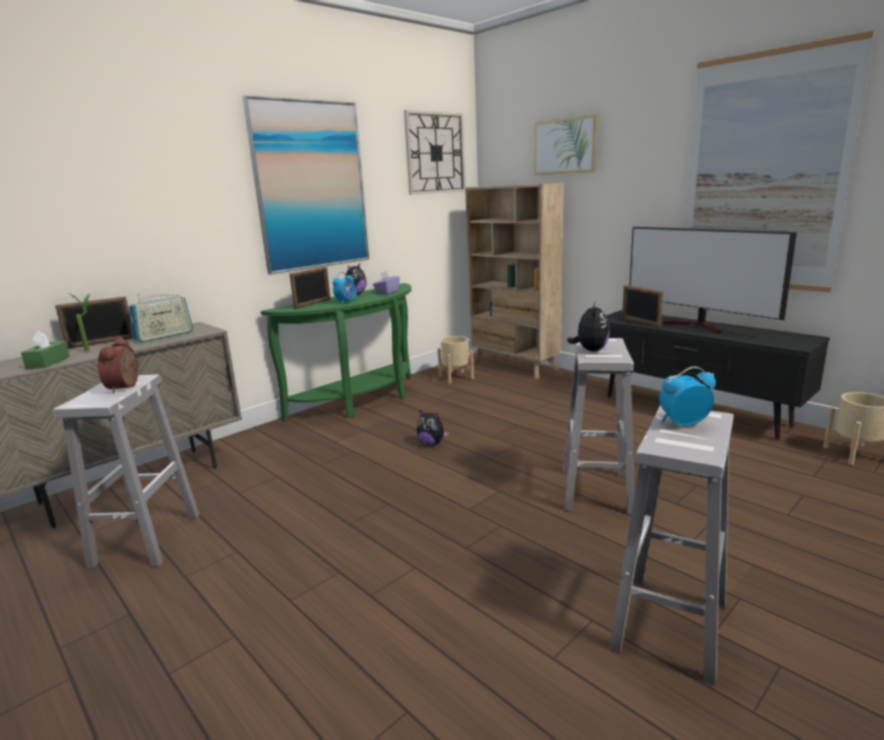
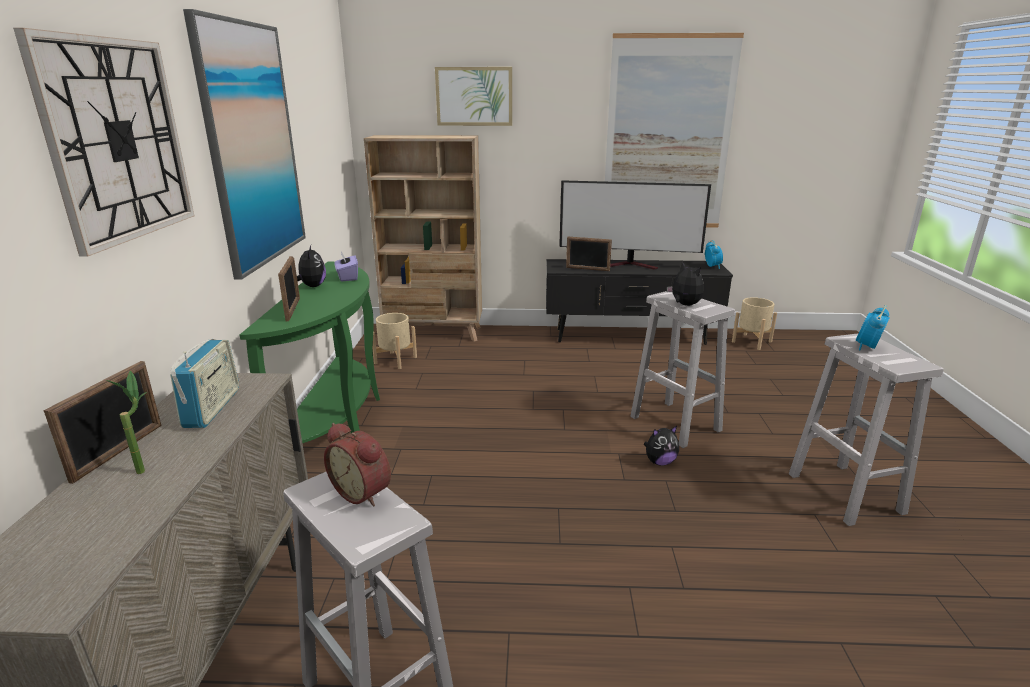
camera: 45 degrees left, 5 degrees up
green tissue box [21,331,70,369] -> none
alarm clock [333,272,357,304] -> alarm clock moved to [705,240,723,269]
wall clock [404,110,466,195] -> wall clock moved to [13,28,194,257]
plush toy [417,410,449,445] -> plush toy moved to [644,426,679,466]

